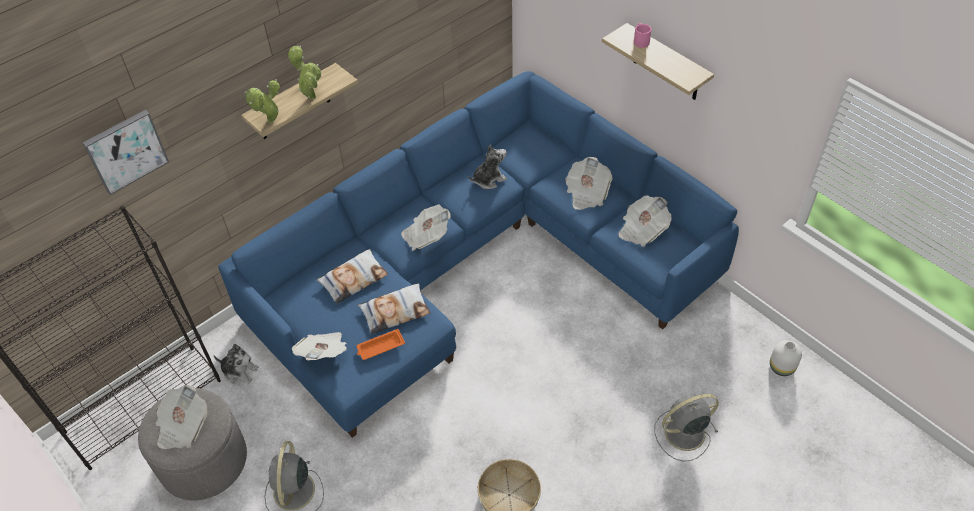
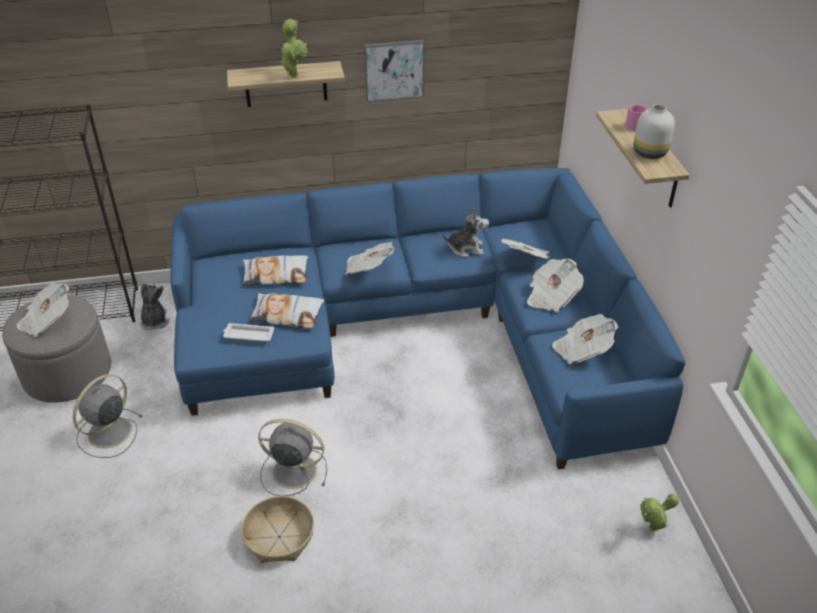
camera: 30 degrees right, 10 degrees down
picture [83,110,169,195] -> picture moved to [364,40,425,102]
plush toy [213,344,259,384] -> plush toy turned 150 degrees counterclockwise [140,283,170,330]
potted plant [245,79,280,123] -> potted plant moved to [640,494,680,531]
newspaper [292,332,347,360] -> newspaper moved to [501,239,549,259]
orange tray [357,329,405,360] -> white tray [223,323,275,342]
grey fan [654,394,719,461] -> grey fan moved to [258,419,327,496]
white vase [770,340,802,376] -> white vase moved to [634,104,675,159]

